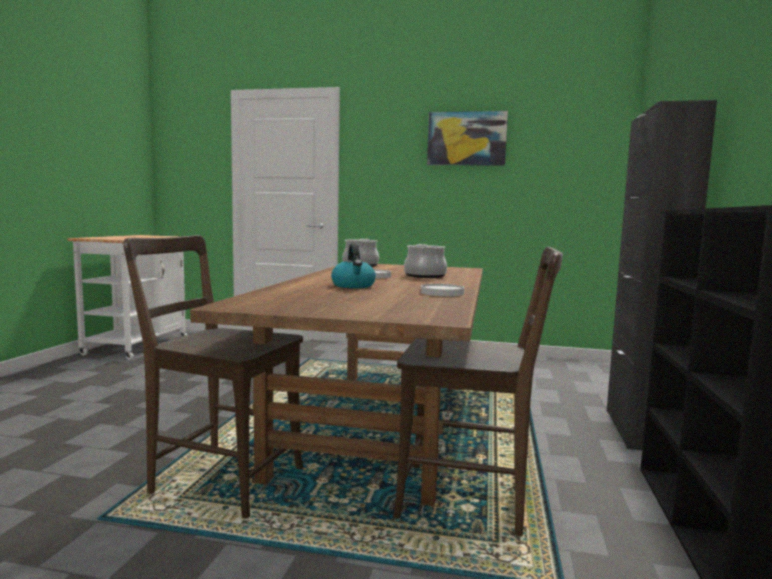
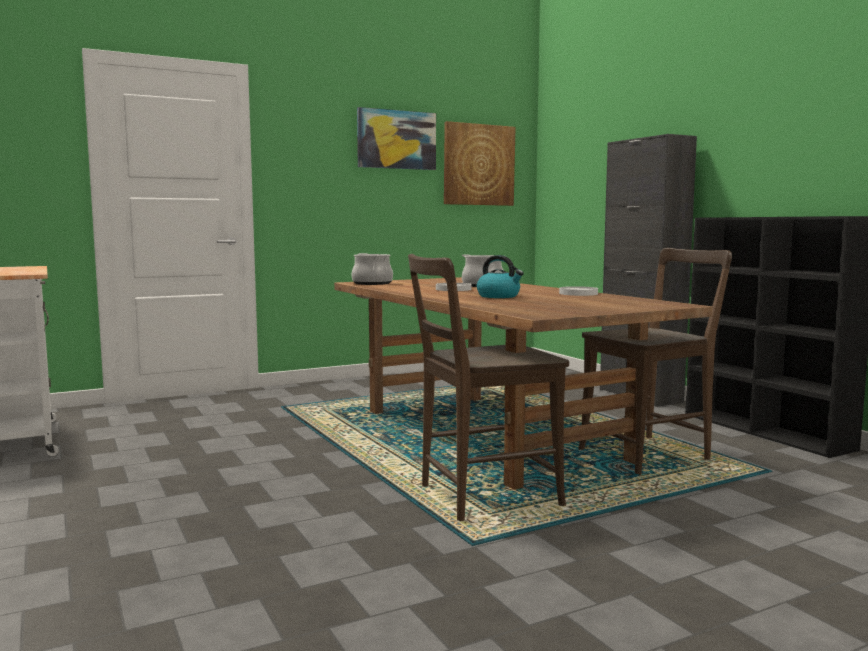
camera: 40 degrees left, 0 degrees up
none -> picture [444,121,516,206]

